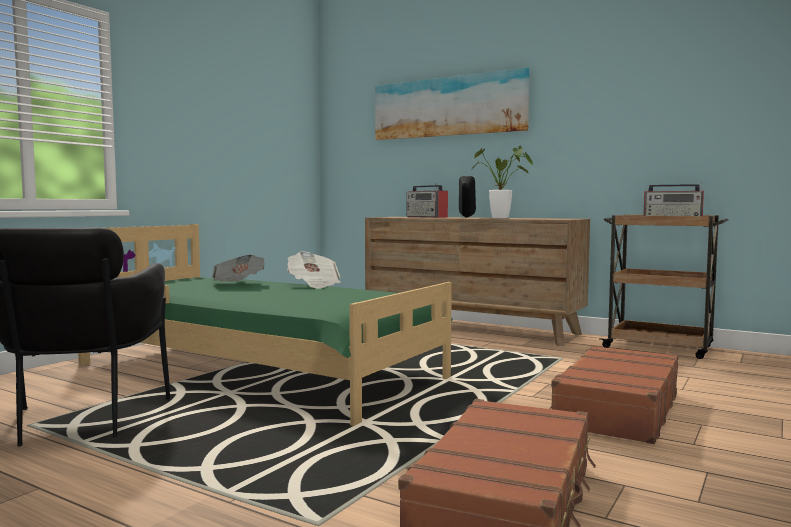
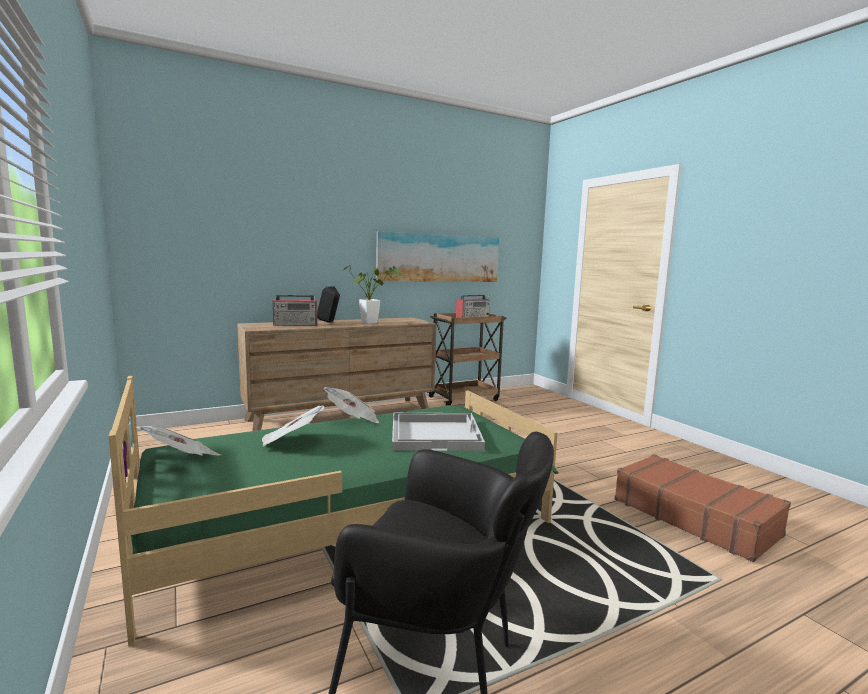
camera: 60 degrees left, 5 degrees up
picture [375,68,529,140] -> picture moved to [376,231,499,282]
brown suitcase [549,345,678,444] -> none
none -> newspaper [136,426,221,456]
none -> white tray [392,413,485,451]

